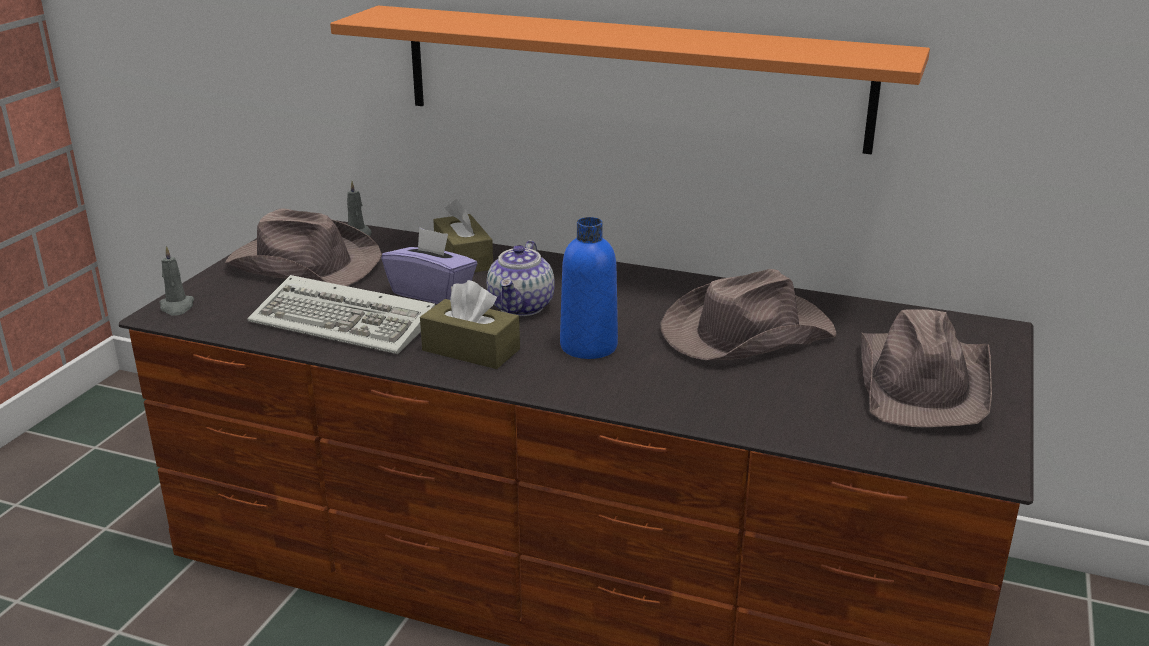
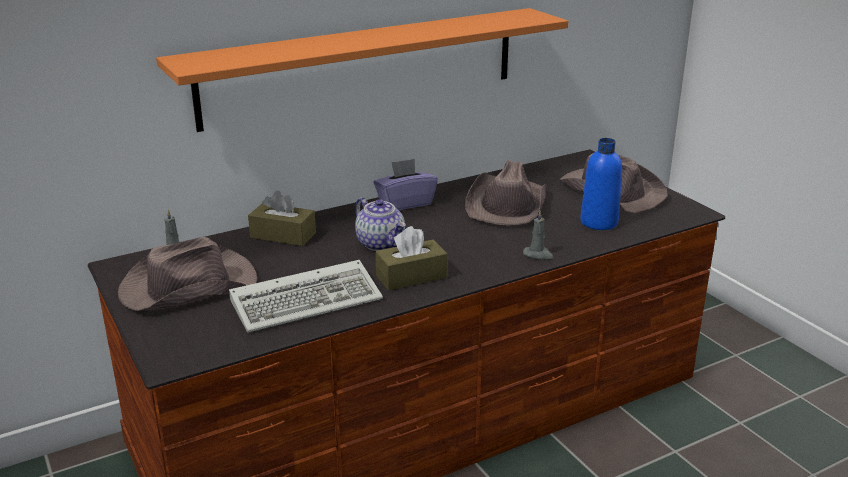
camera: 50 degrees left, 0 degrees up
grey candle [159,246,194,316] -> grey candle moved to [523,210,553,260]
purple tissue box [381,227,477,304] -> purple tissue box moved to [373,159,438,210]
blue bottle [560,217,618,359] -> blue bottle moved to [580,138,622,230]

